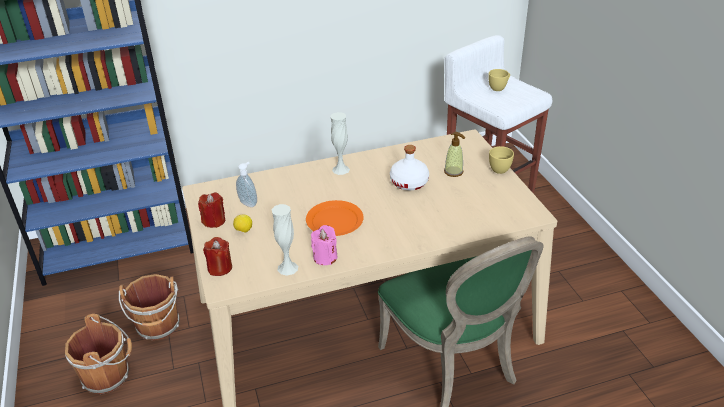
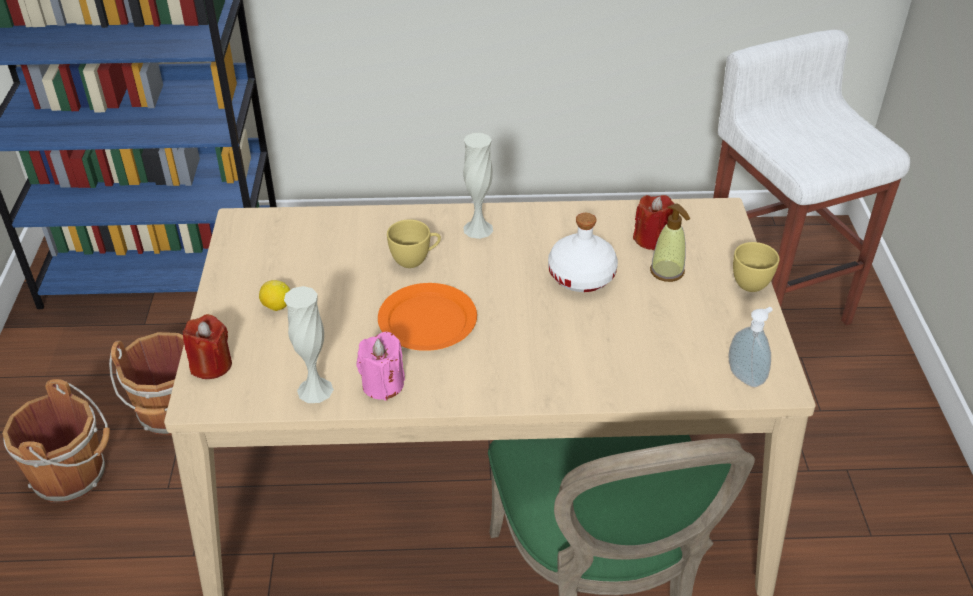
camera: 15 degrees right, 5 degrees up
red candle [198,192,225,228] -> red candle moved to [633,195,674,250]
soap dispenser [236,162,257,207] -> soap dispenser moved to [729,307,773,387]
yellow cup [488,69,510,91] -> yellow cup moved to [387,219,441,268]

